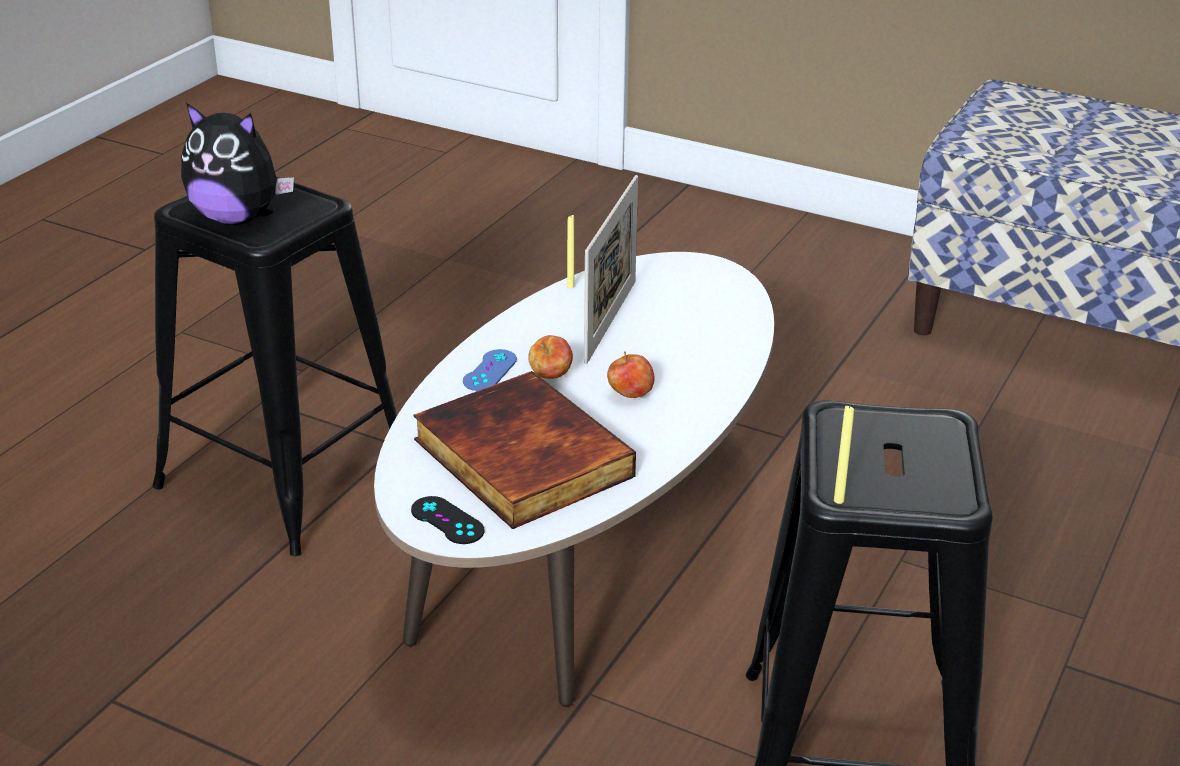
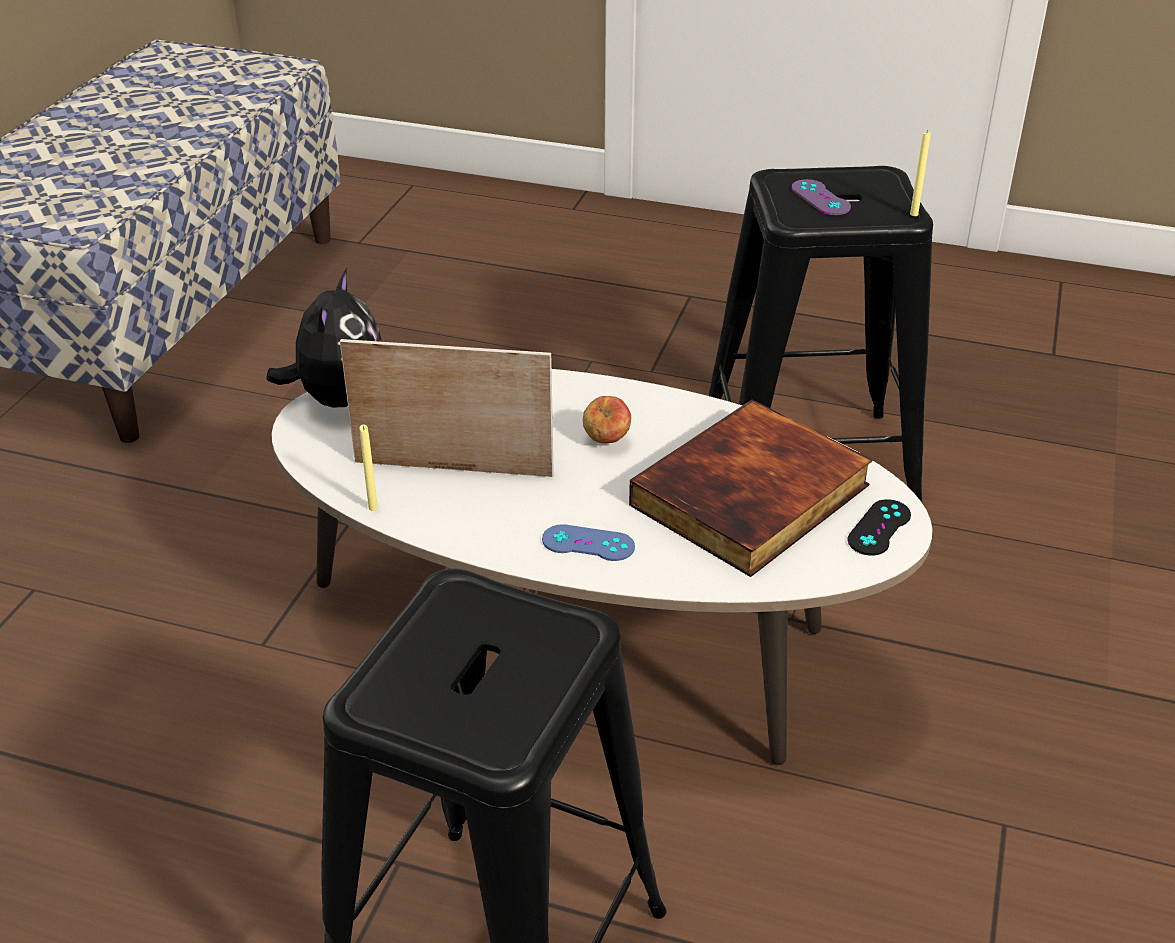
camera: 100 degrees left, 5 degrees up
plush toy [181,103,294,225] -> plush toy moved to [266,268,382,408]
apple [528,335,573,379] -> none
none -> purple game controller [791,179,851,215]

